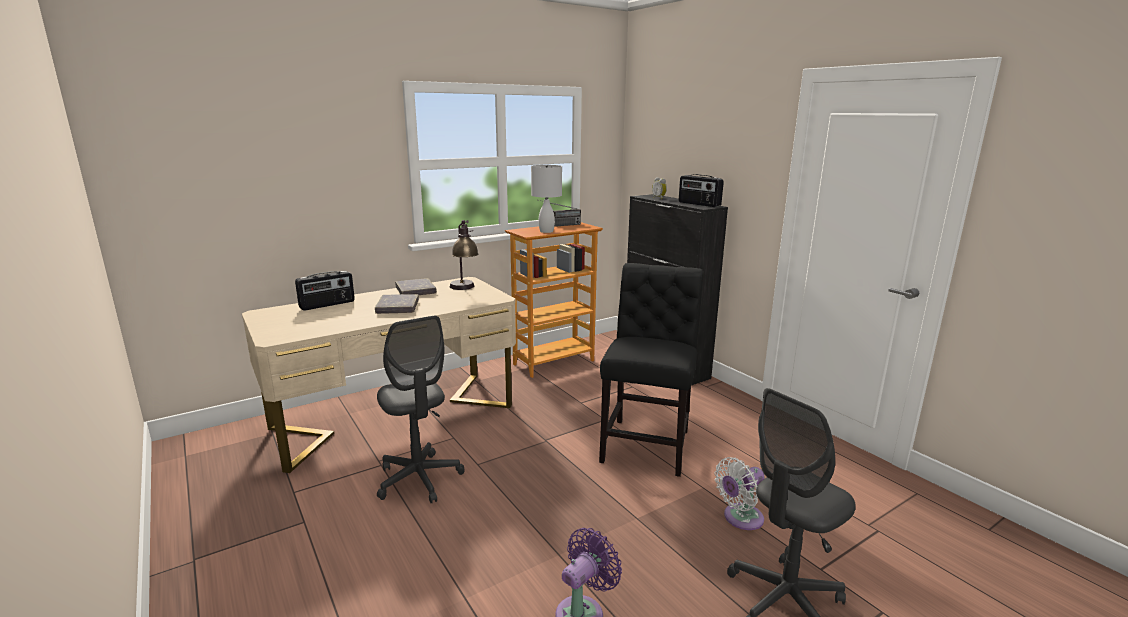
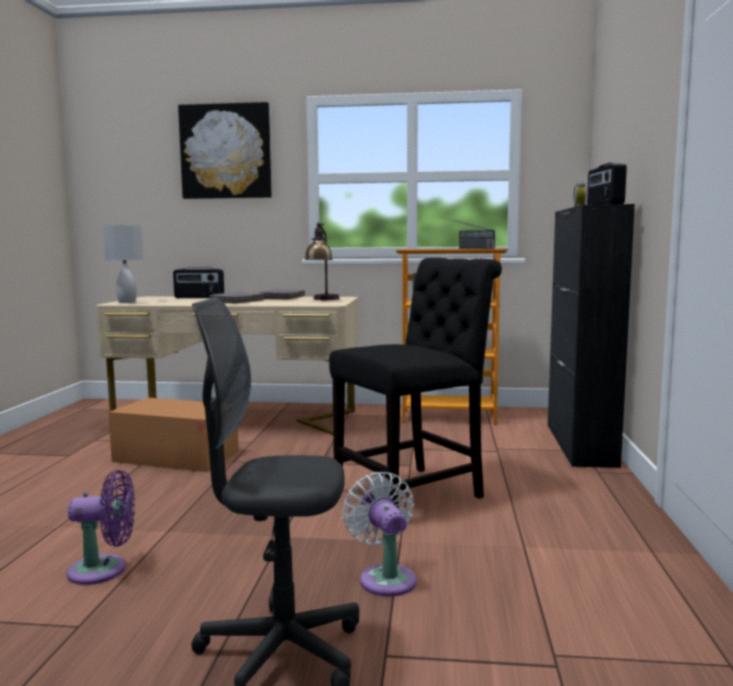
camera: 40 degrees right, 10 degrees down
grey office chair [377,316,465,503] -> cardboard box [108,398,239,472]
white table lamp [531,165,562,233] -> white table lamp moved to [103,224,143,303]
white fan [714,457,765,530] -> white fan turned 60 degrees clockwise [343,472,417,597]
none -> picture [178,102,272,199]

